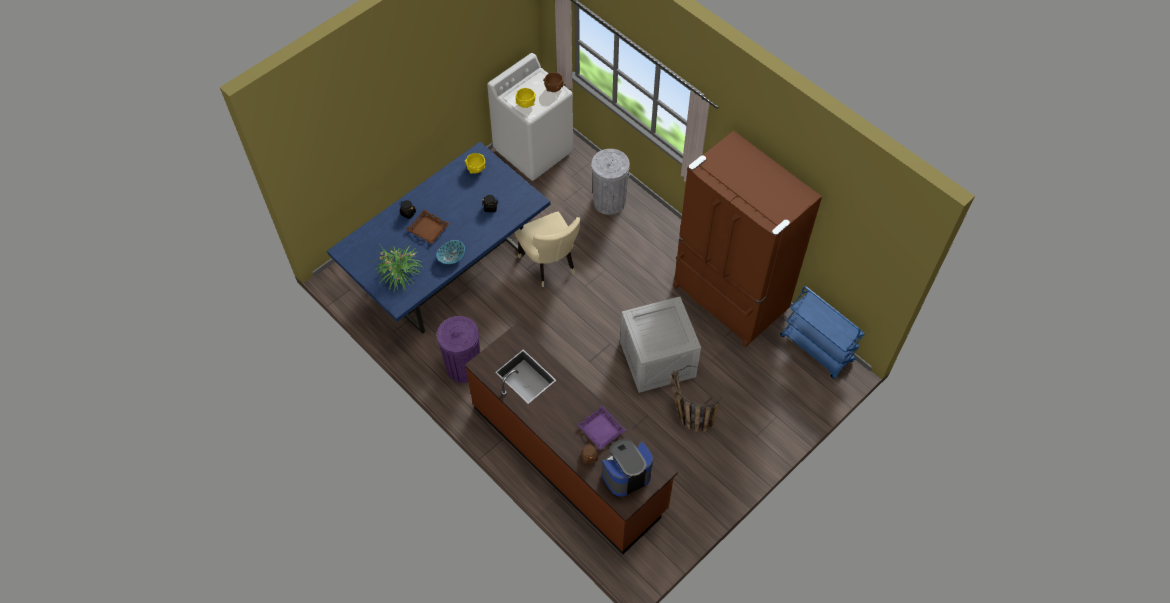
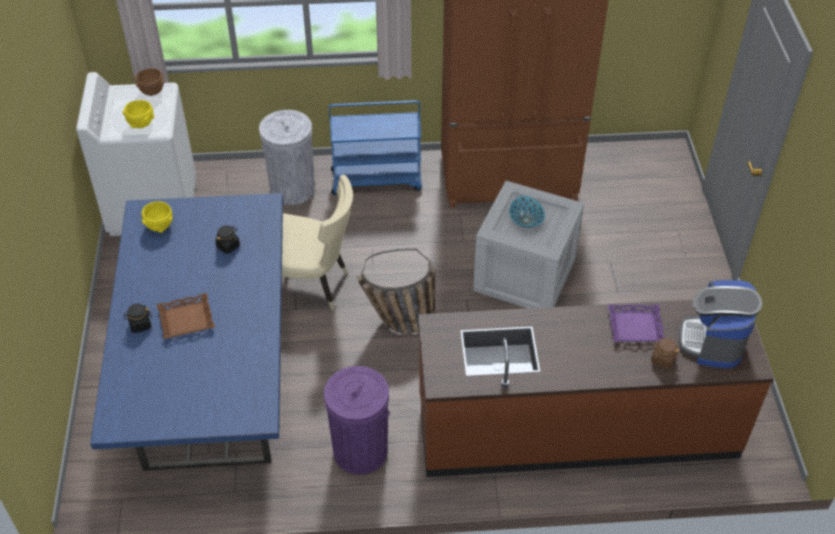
camera: 50 degrees left, 10 degrees down
potted plant [369,245,424,294] -> none
bowl [436,240,465,264] -> bowl moved to [509,196,545,228]
basket [670,366,721,432] -> basket moved to [356,249,435,334]
blue cart [780,286,865,379] -> blue cart moved to [329,100,422,195]

